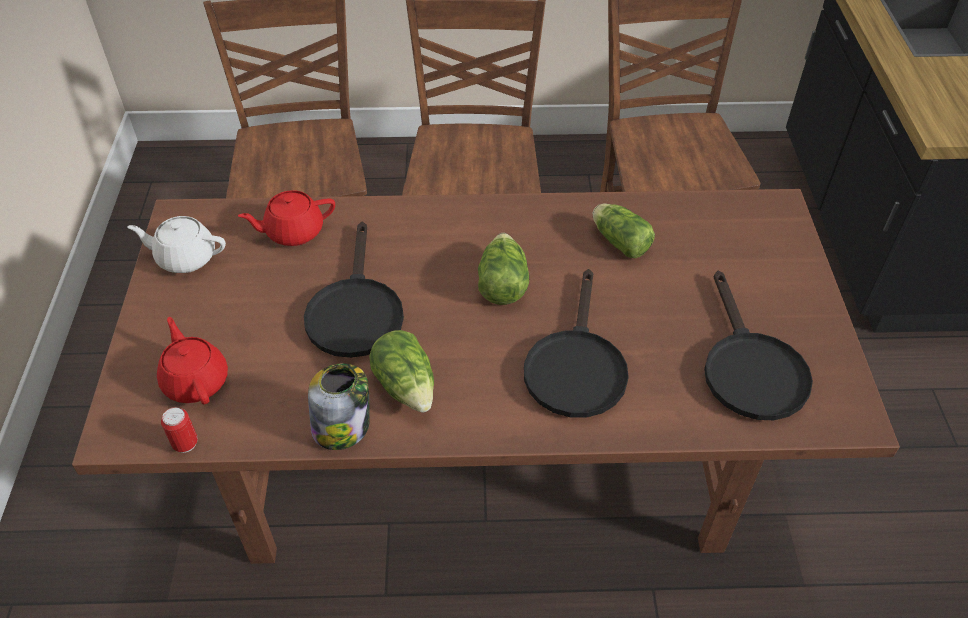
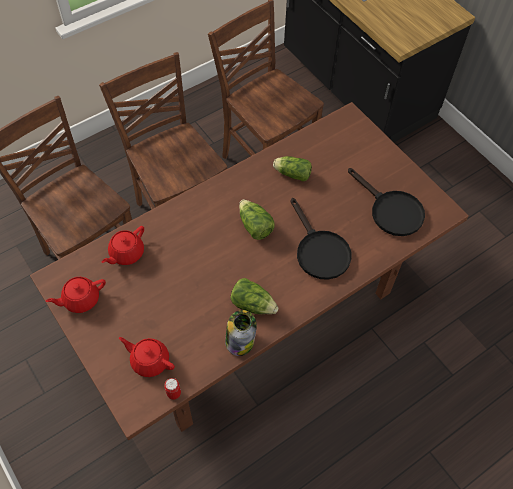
camera: 35 degrees left, 10 degrees up
white teapot [127,216,226,273] -> red teapot [46,277,106,313]
black frying pan [304,222,404,358] -> none

